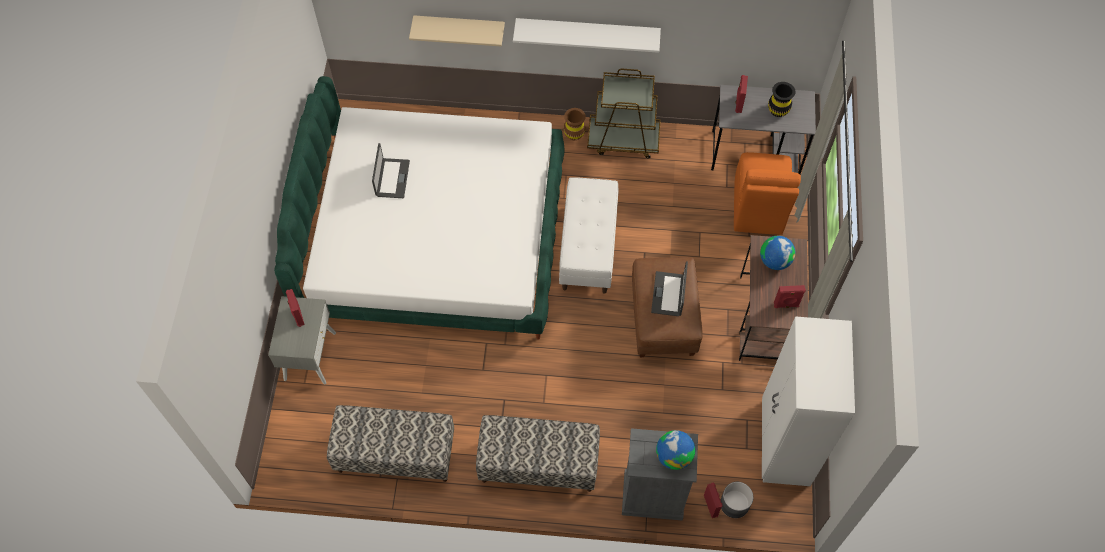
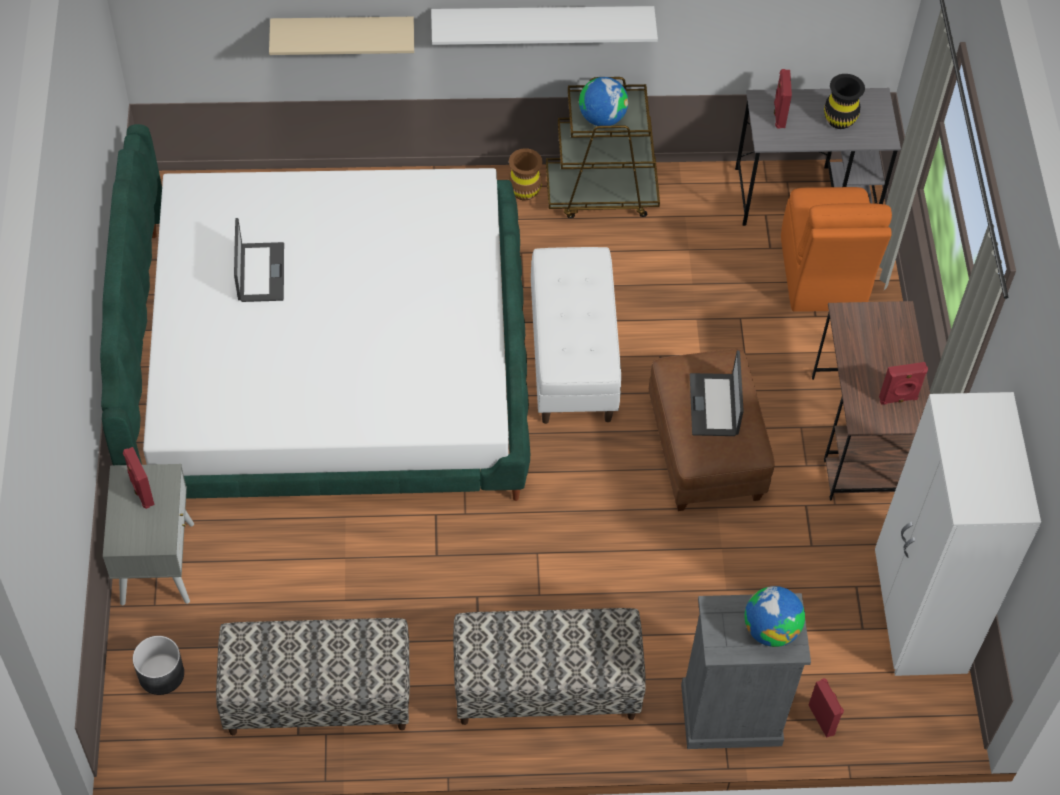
camera: 10 degrees left, 5 degrees down
grey planter [721,482,753,518] -> grey planter moved to [133,636,184,695]
globe [760,236,795,270] -> globe moved to [579,77,628,126]

